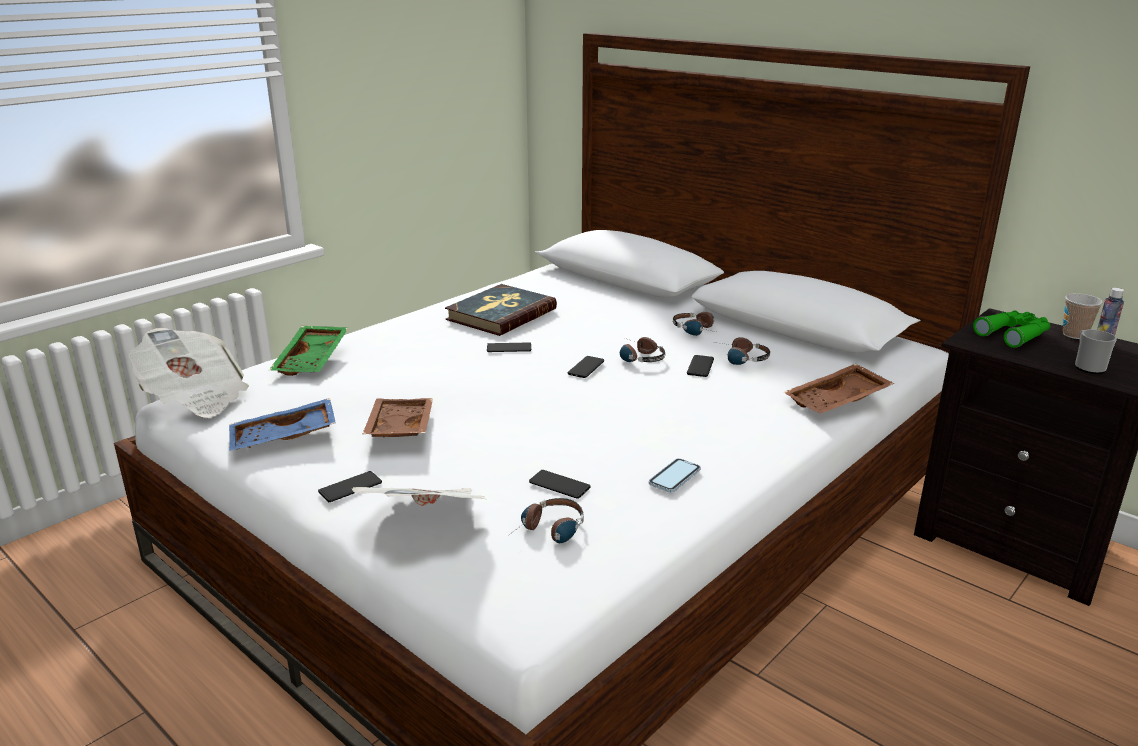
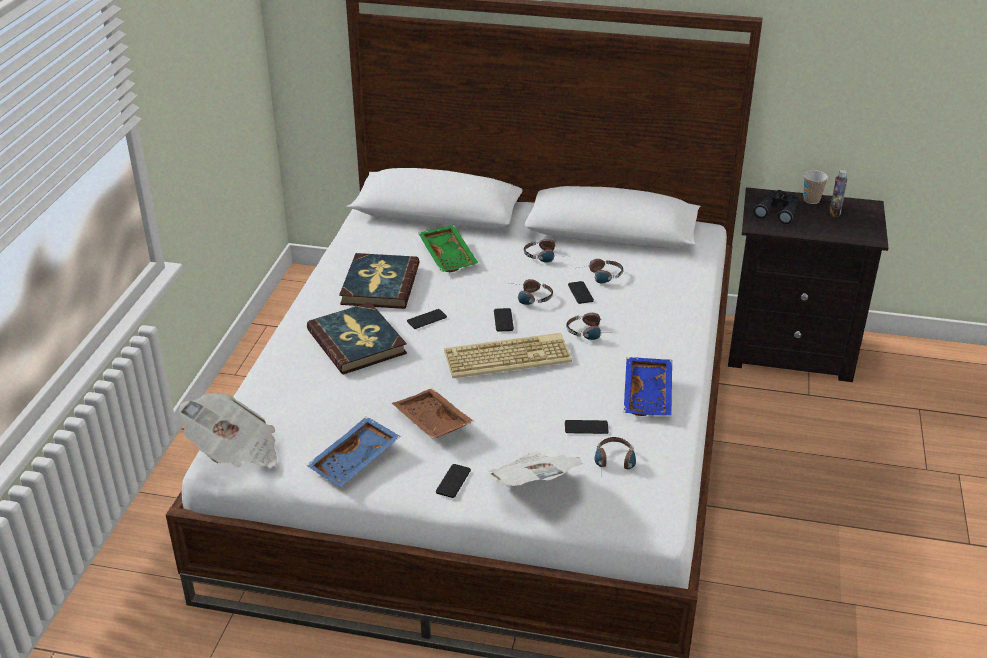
camera: 30 degrees left, 10 degrees up
green tray [269,326,349,376] -> green tray moved to [418,225,478,272]
phone [649,458,701,493] -> blue tray [624,357,672,416]
brown tray [783,364,895,414] -> none
green binoculars [973,311,1050,348] -> black binoculars [754,190,799,224]
mug [1075,329,1117,374] -> none
none -> book [307,302,407,374]
none -> keyboard [444,333,572,378]
none -> headphones [566,313,617,340]

